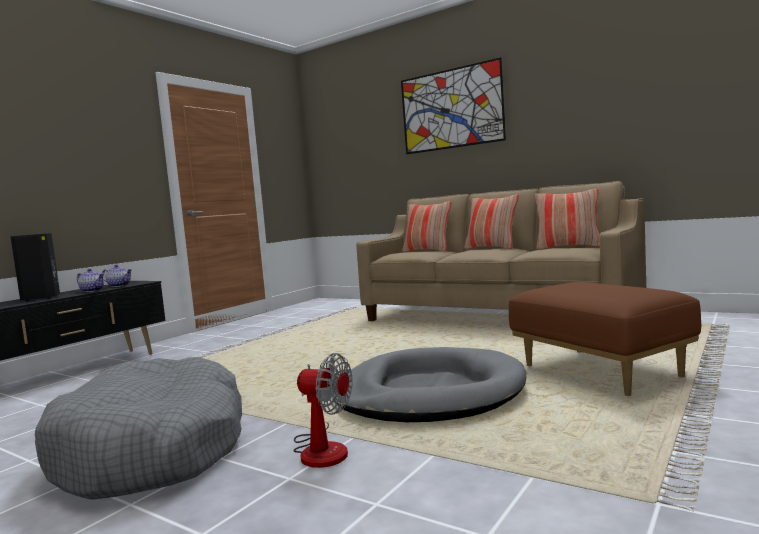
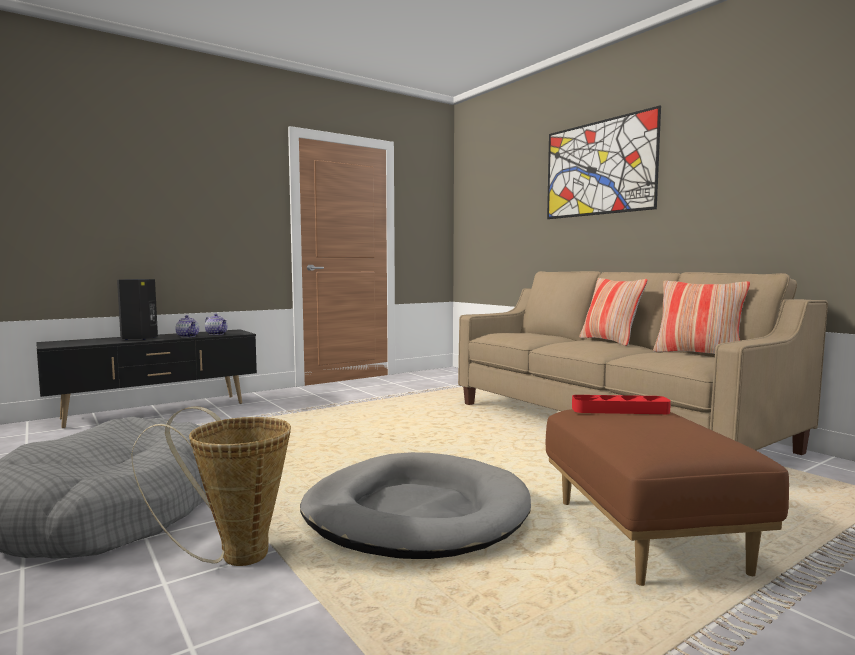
camera: 20 degrees right, 0 degrees up
fan [294,353,353,468] -> basket [131,406,291,566]
pillow [402,201,452,252] -> none
none -> red tray [572,395,671,414]

